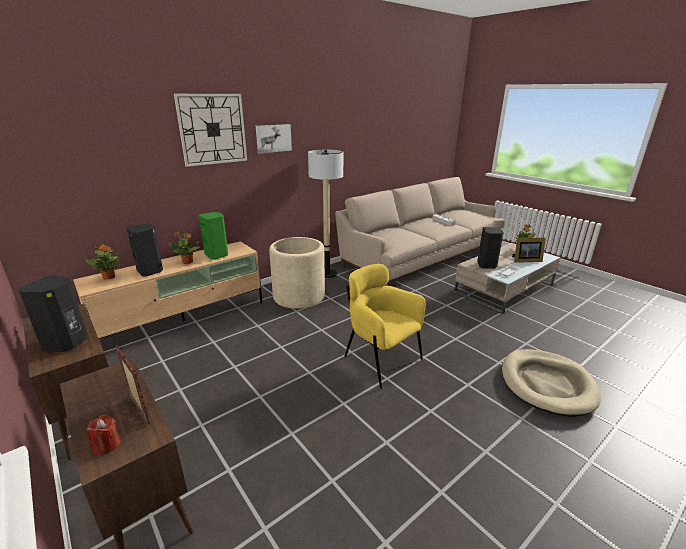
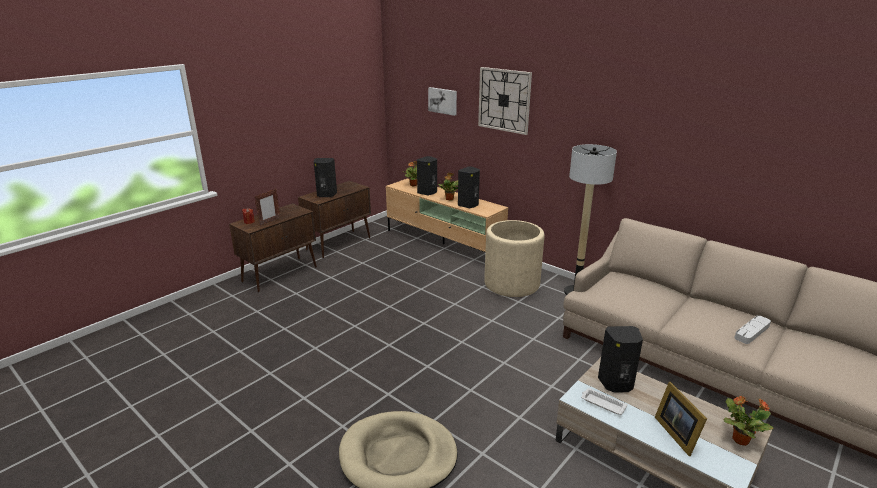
camera: 80 degrees right, 0 degrees up
green speaker [199,212,228,260] -> black speaker [458,167,480,208]
picture [256,124,292,154] -> picture moved to [428,87,457,116]
yellow armchair [345,264,425,389] -> none

